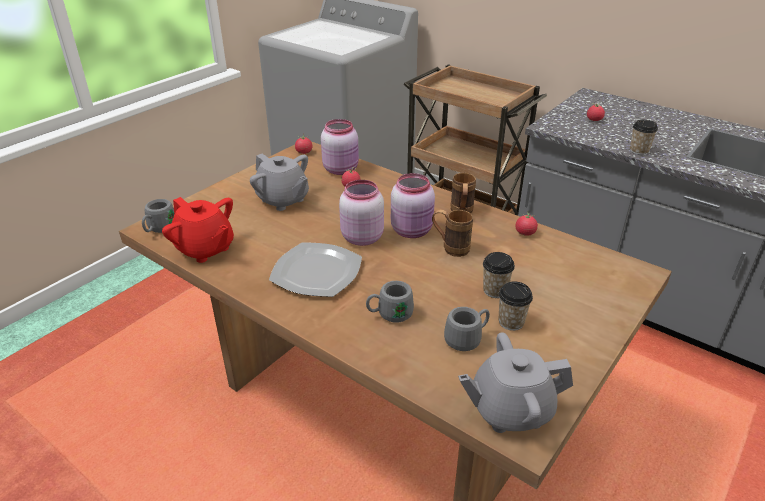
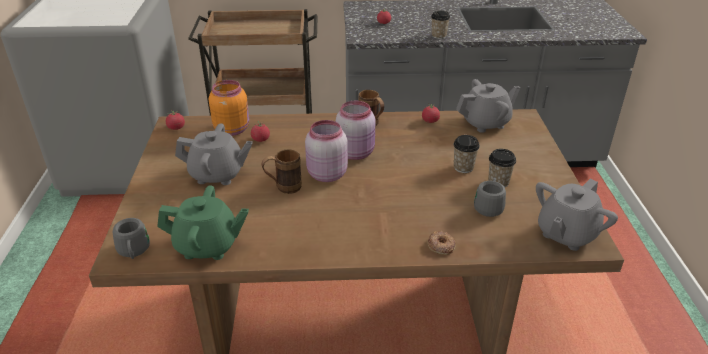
camera: 40 degrees left, 0 degrees up
red teapot [162,197,234,263] -> green teapot [157,185,249,260]
plate [269,242,362,297] -> none
pink jar [321,119,359,175] -> orange jar [209,80,249,136]
grey mug [366,281,414,323] -> none
brown mug [432,209,473,257] -> brown mug moved to [261,149,302,194]
none -> donut [427,231,456,255]
none -> grey teapot [456,79,520,133]

